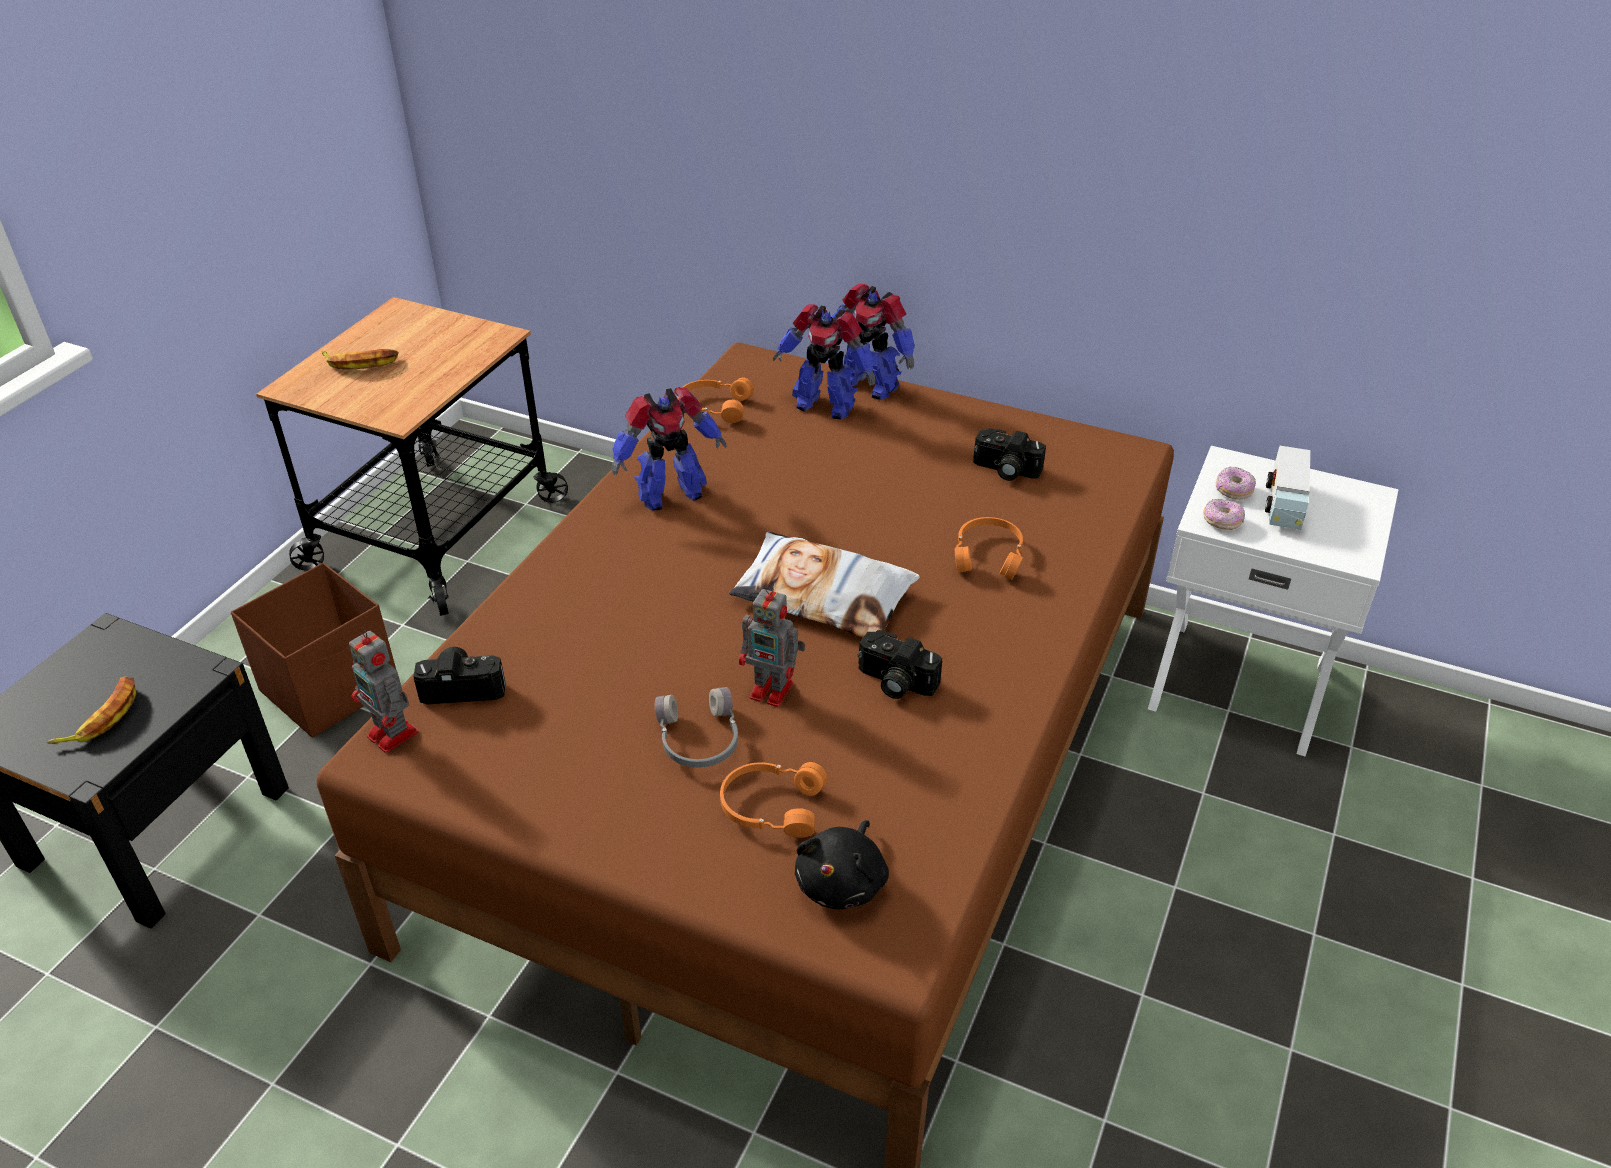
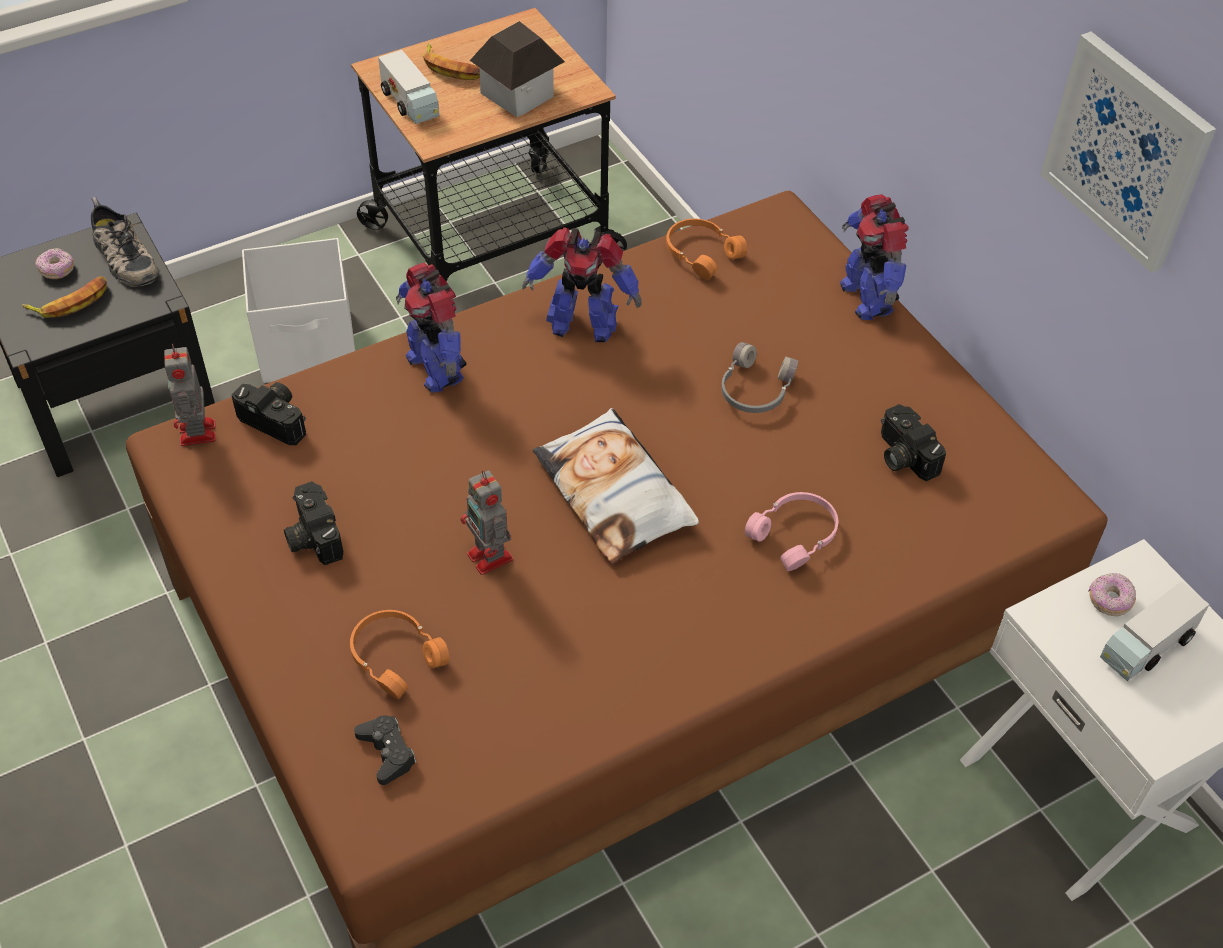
camera: 35 degrees right, 10 degrees up
brown storage box [231,563,396,738] -> white storage box [242,238,355,383]
grey headphones [655,687,738,768] -> grey headphones moved to [721,342,798,413]
toy robot [773,304,875,420] -> toy robot moved to [396,262,467,393]
black plush toy [795,820,889,910] -> black game controller [354,715,417,785]
camera [858,630,942,699] -> camera moved to [284,481,343,565]
orange headphones [955,517,1023,580] -> pink headphones [745,492,838,571]
donut [1203,499,1245,530] -> donut moved to [35,248,74,279]
none -> shoe [91,197,159,287]
none -> toy truck [378,50,439,124]
none -> toy house [470,21,565,117]
none -> picture [1040,31,1216,273]

